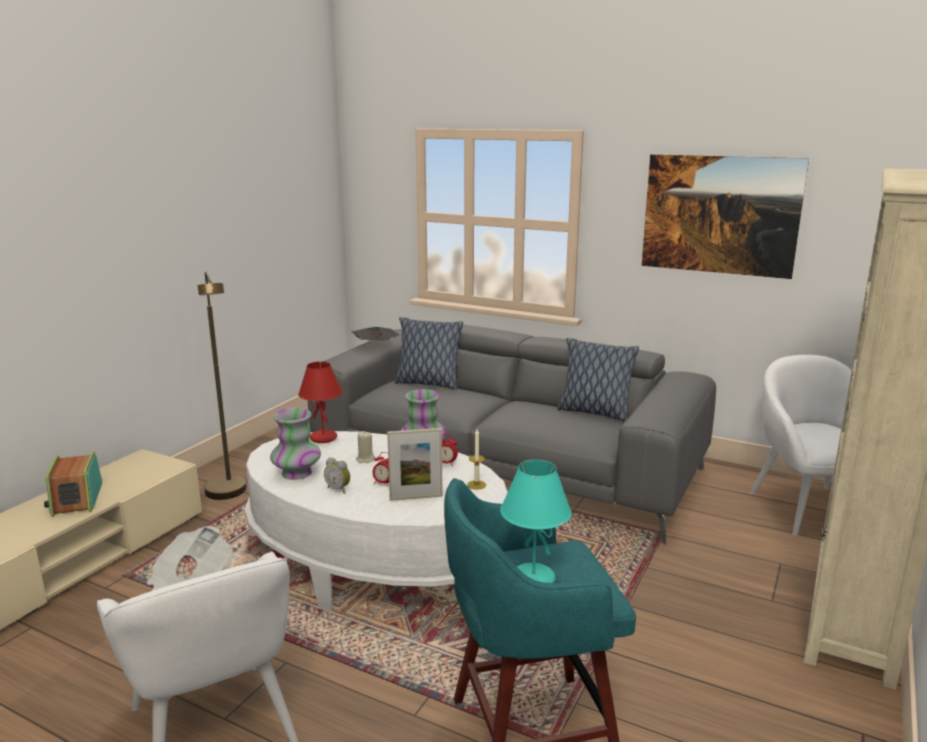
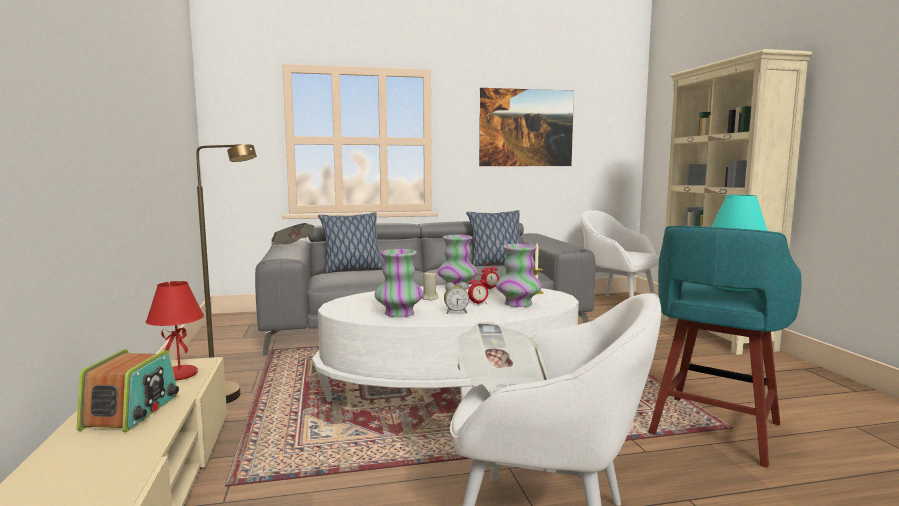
camera: 40 degrees left, 10 degrees down
radio [44,452,102,517] -> radio turned 120 degrees counterclockwise [77,349,179,432]
red table lamp [298,361,343,443] -> red table lamp moved to [146,281,204,380]
picture frame [387,428,443,501] -> vase [496,244,542,307]

